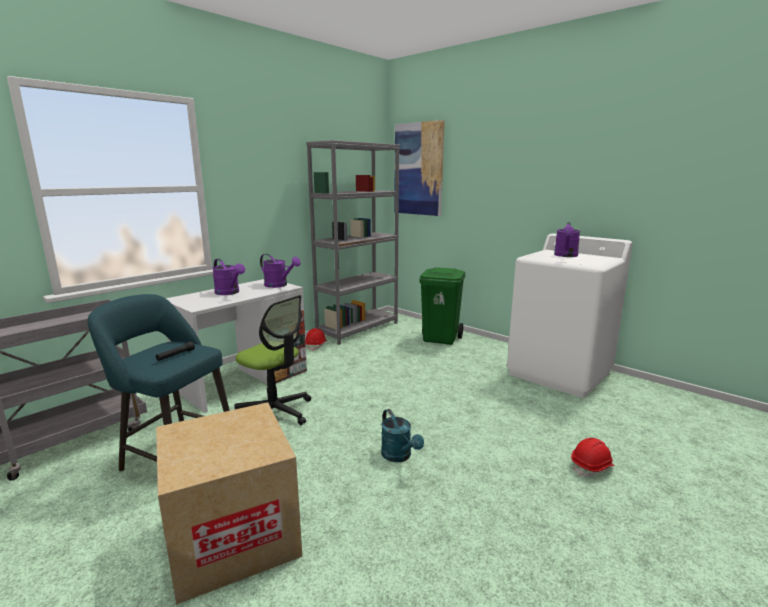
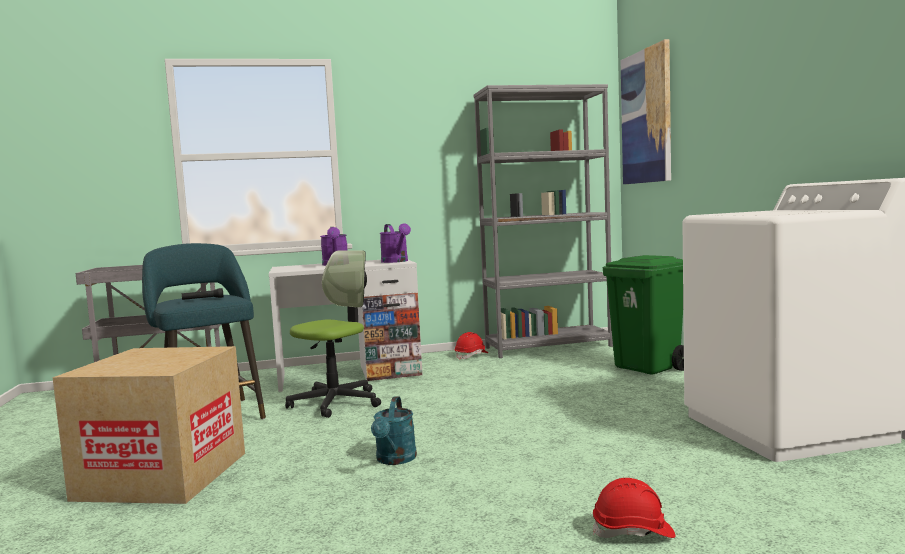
camera: 35 degrees right, 10 degrees down
office chair [234,295,311,425] -> office chair turned 120 degrees counterclockwise [285,250,381,418]
purple watering can [554,222,580,257] -> none

